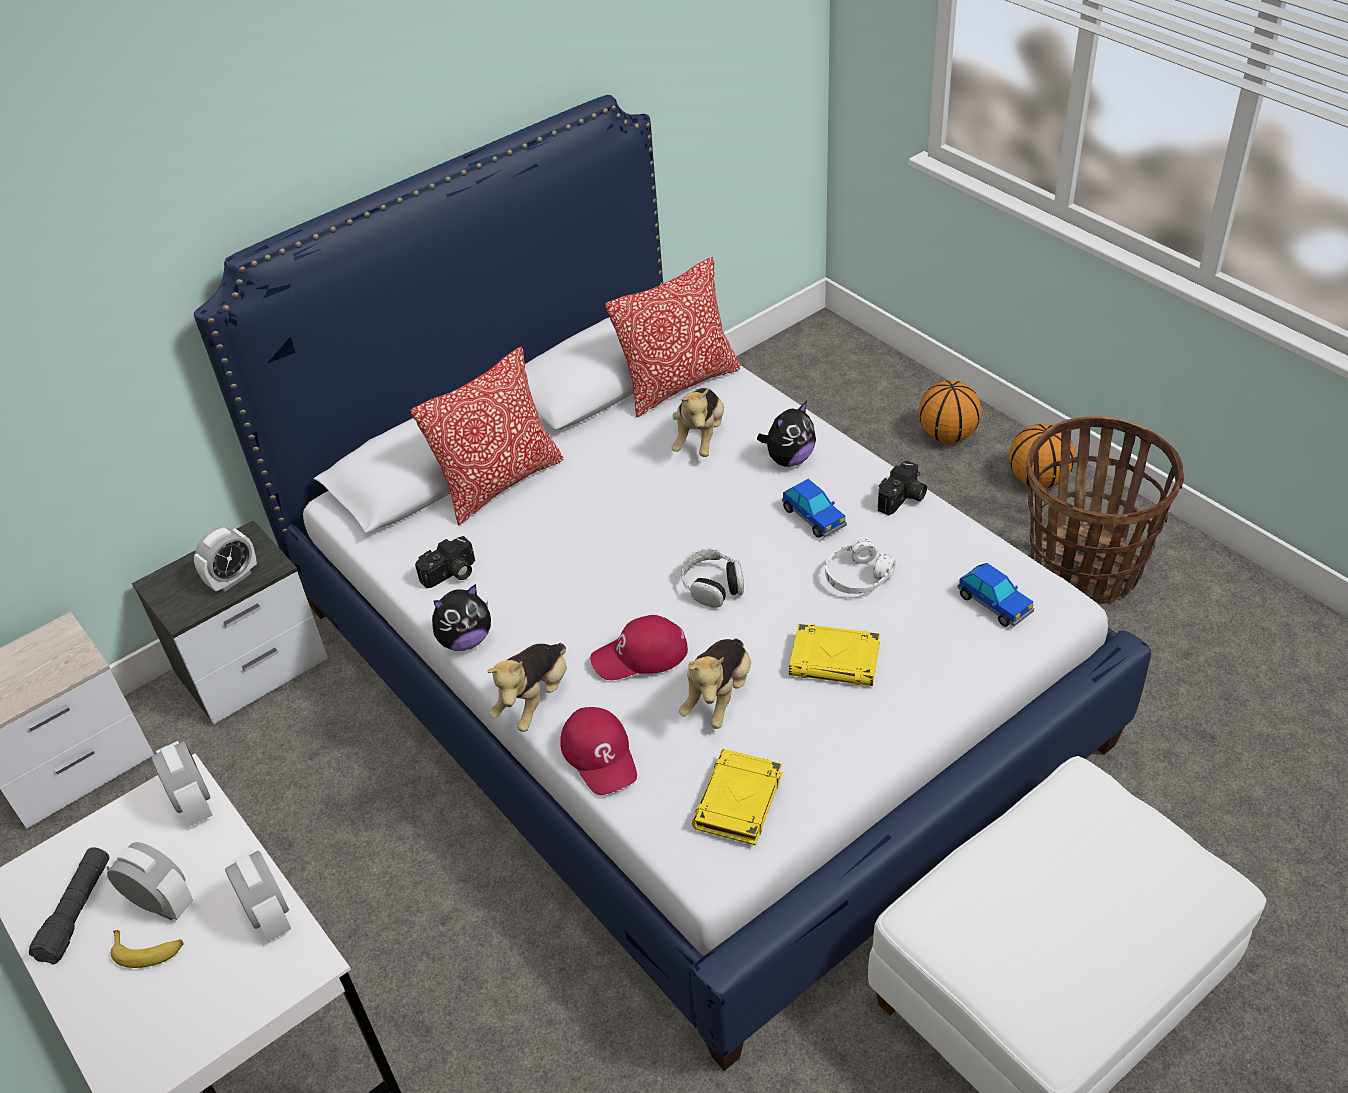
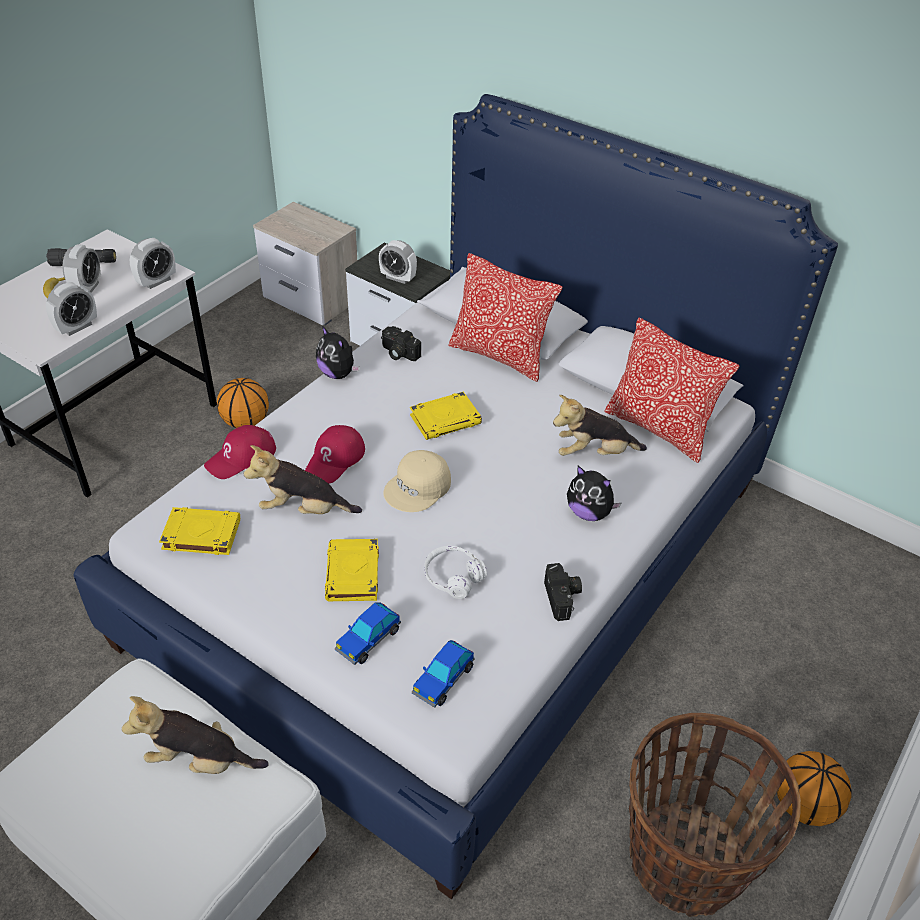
camera: 70 degrees right, 0 degrees up
plush toy [487,643,567,732] -> plush toy moved to [122,696,269,774]
red cap [590,615,688,680] -> red cap turned 120 degrees counterclockwise [305,425,365,483]
headphones [681,549,744,608] -> beige cap [383,450,451,512]
toy car [782,479,847,538] -> toy car moved to [335,602,401,665]
camera [878,461,927,515] -> camera turned 120 degrees counterclockwise [544,563,582,621]
basketball [919,380,982,443] -> basketball moved to [217,378,269,428]
none -> yellow book [410,392,482,440]

